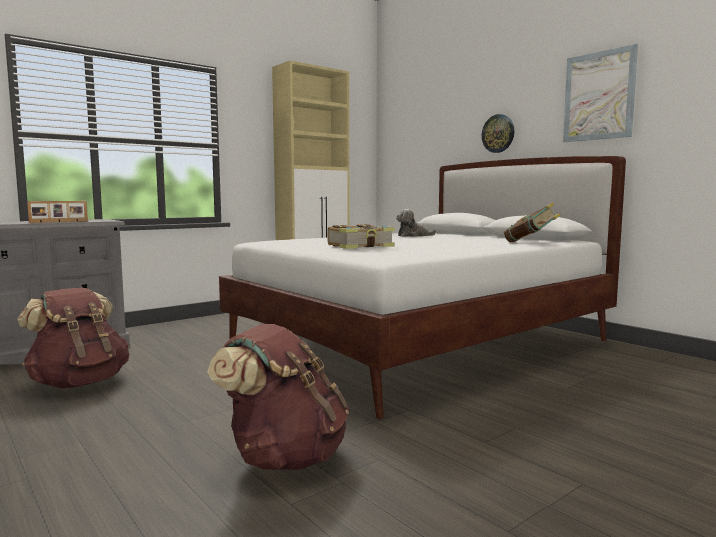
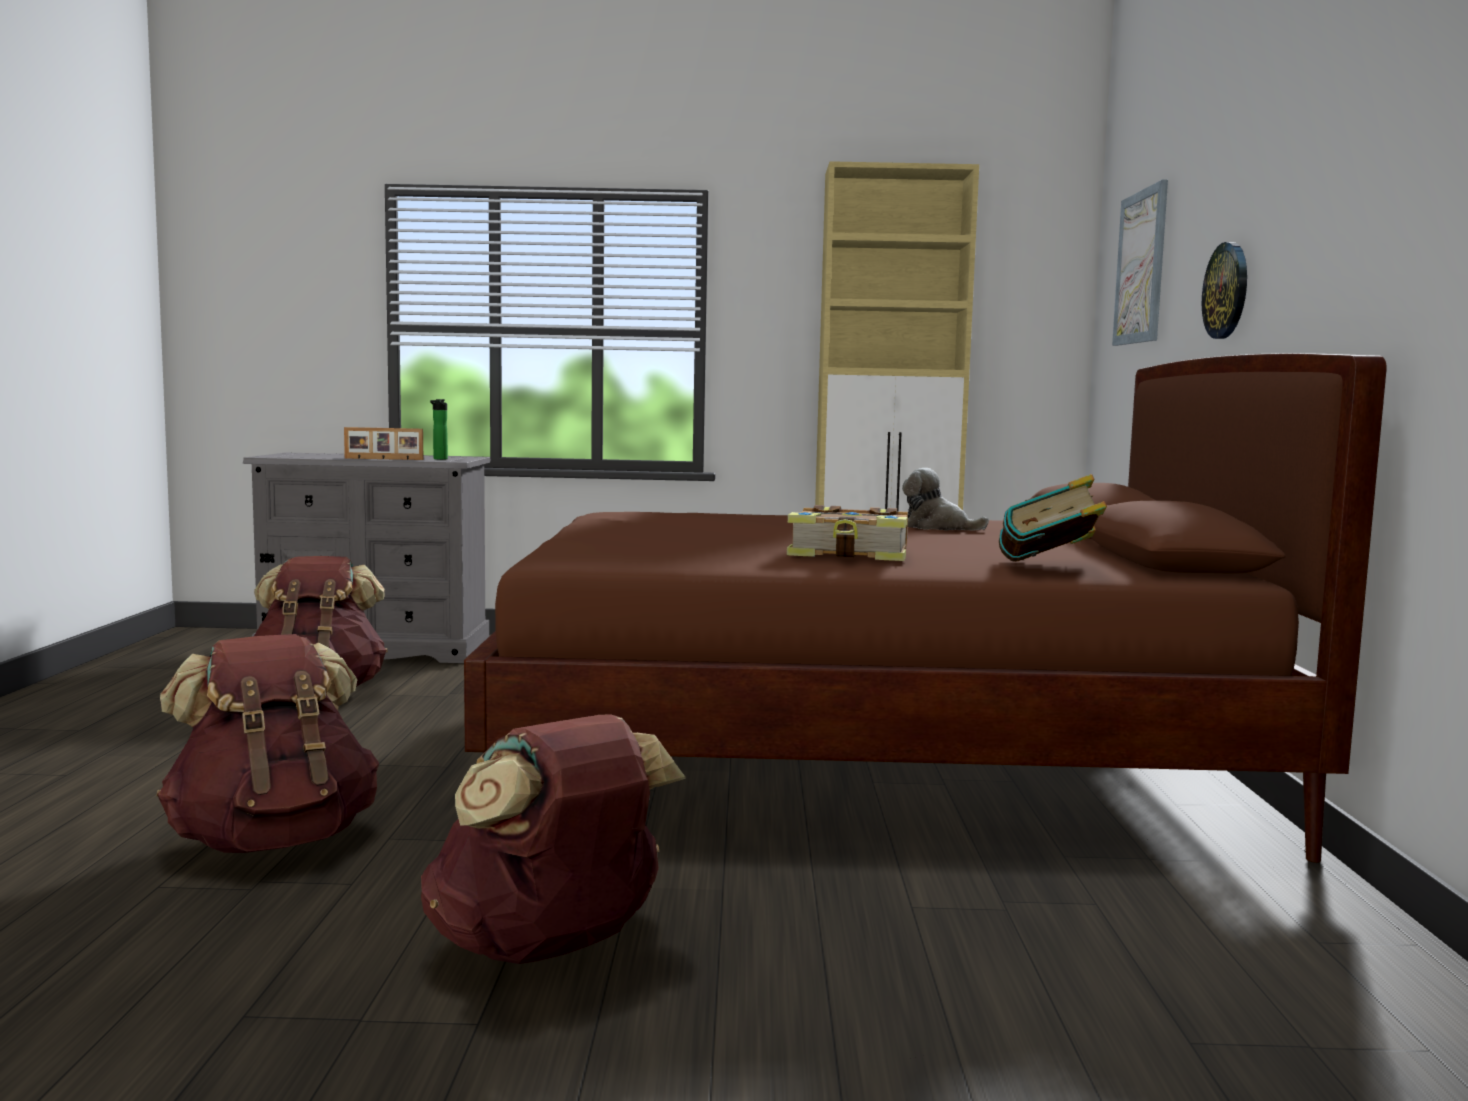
camera: 40 degrees right, 0 degrees up
white bed [219,156,626,419] -> brown bed [464,353,1387,863]
book [327,224,395,249] -> book moved to [787,505,908,561]
picture [563,44,638,142] -> picture moved to [1112,180,1168,346]
none -> brown backpack [421,714,686,964]
none -> bottle [430,399,448,460]

